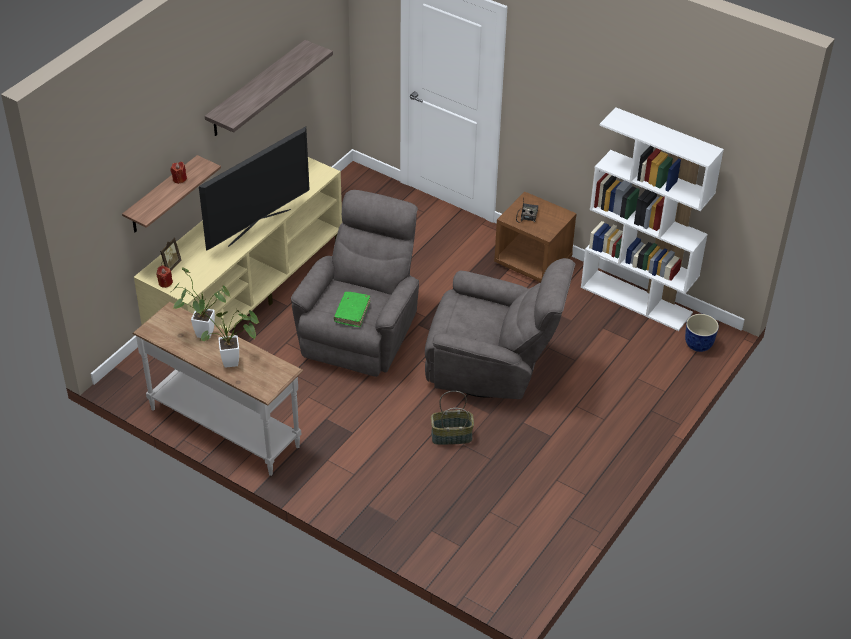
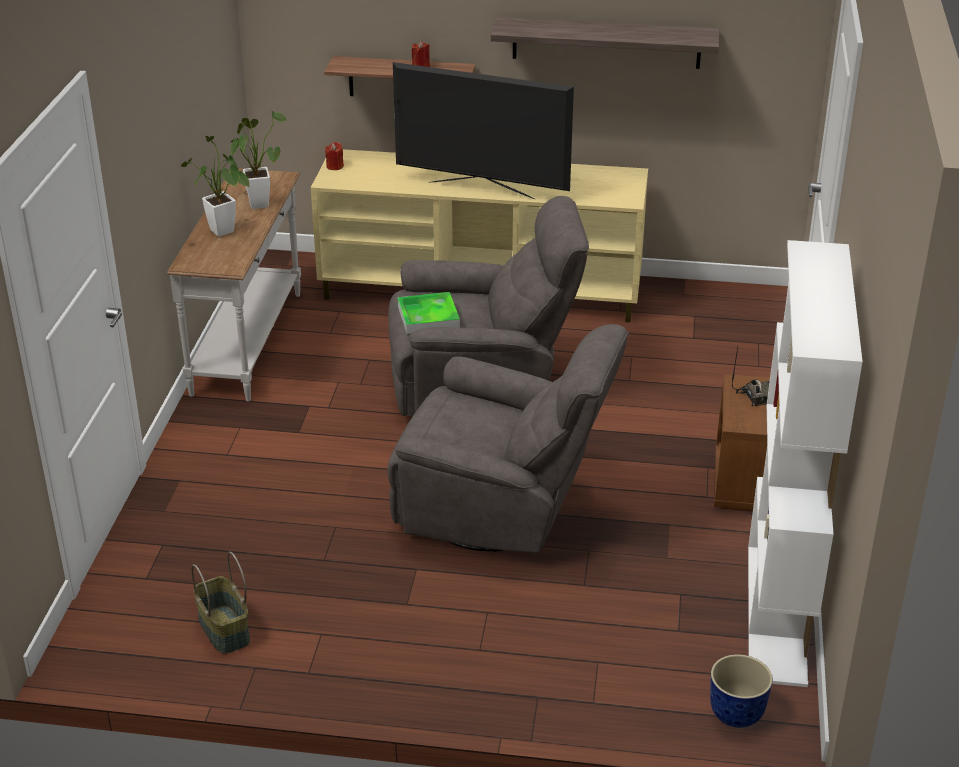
camera: 65 degrees right, 10 degrees down
picture frame [160,237,181,271] -> none
green book [334,292,370,327] -> tray [398,292,460,334]
grey armchair [425,258,575,399] -> grey armchair turned 60 degrees counterclockwise [387,324,629,553]
basket [431,391,474,445] -> basket moved to [191,552,250,654]

